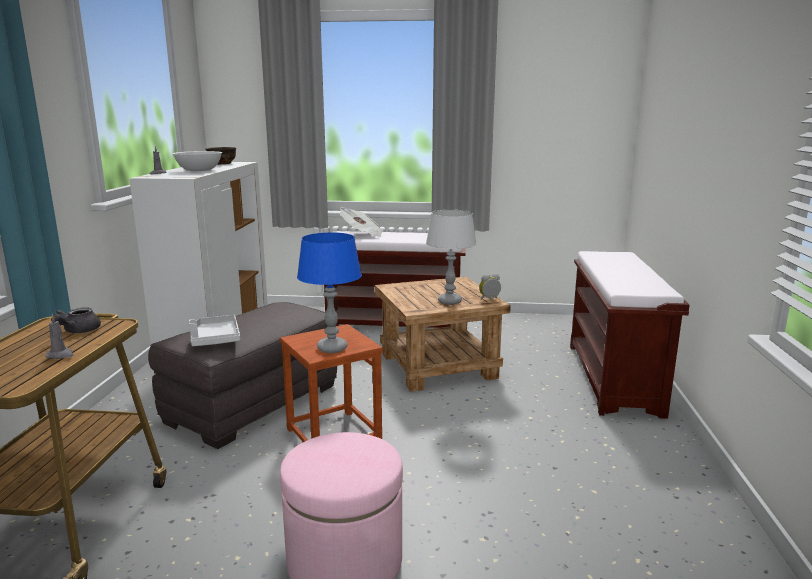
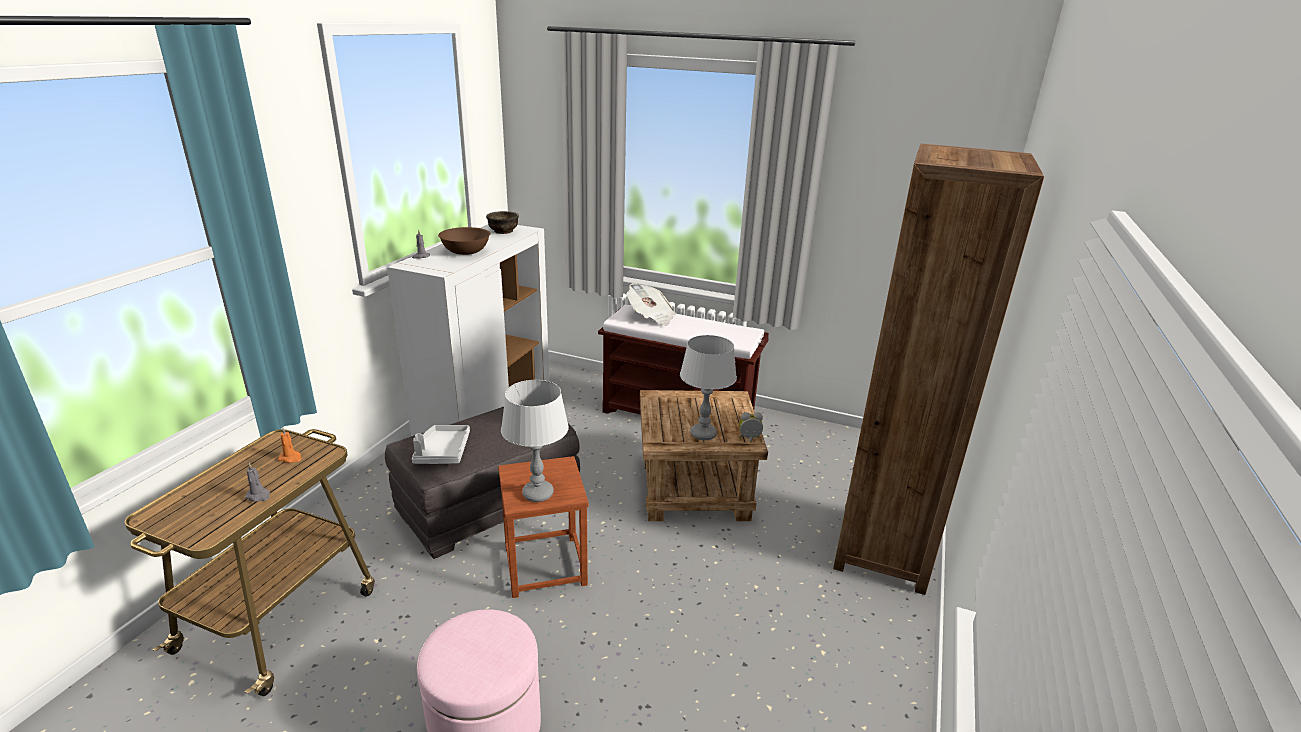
camera: 15 degrees right, 10 degrees up
grey teapot [51,307,101,333] -> orange candle [278,427,301,463]
white bowl [172,151,223,171] -> brown bowl [438,227,490,255]
blue table lamp [297,232,362,353] -> grey table lamp [501,380,569,502]
brown bench [570,251,690,419] -> brown bookcase [833,143,1044,595]

